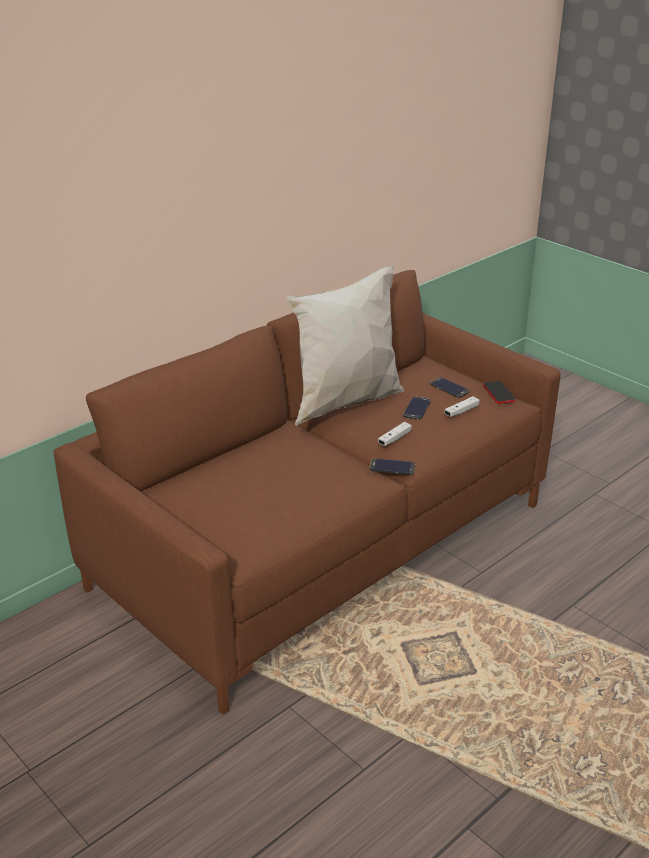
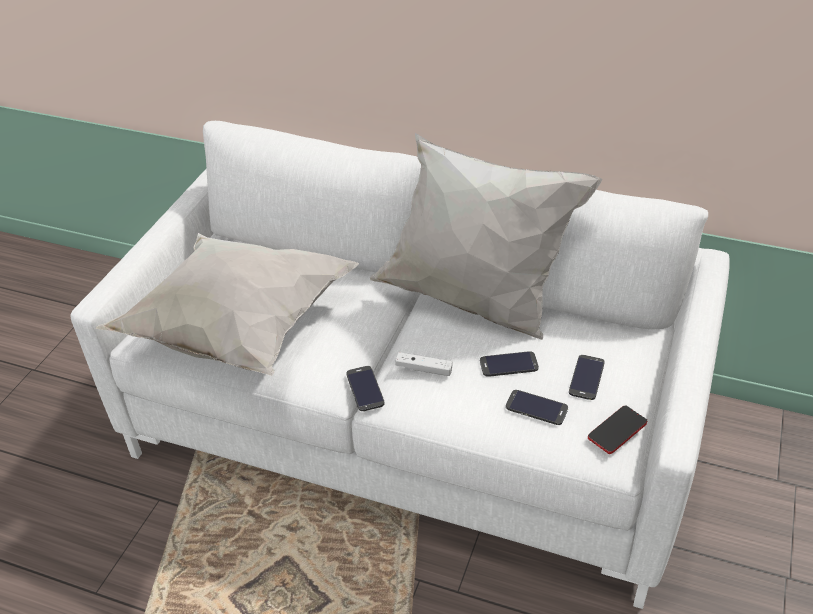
camera: 65 degrees right, 10 degrees up
brown sofa [53,270,560,715] -> white sofa [71,121,730,609]
white game controller [444,397,480,417] -> phone [506,390,568,425]
none -> white pillow [96,233,359,376]

